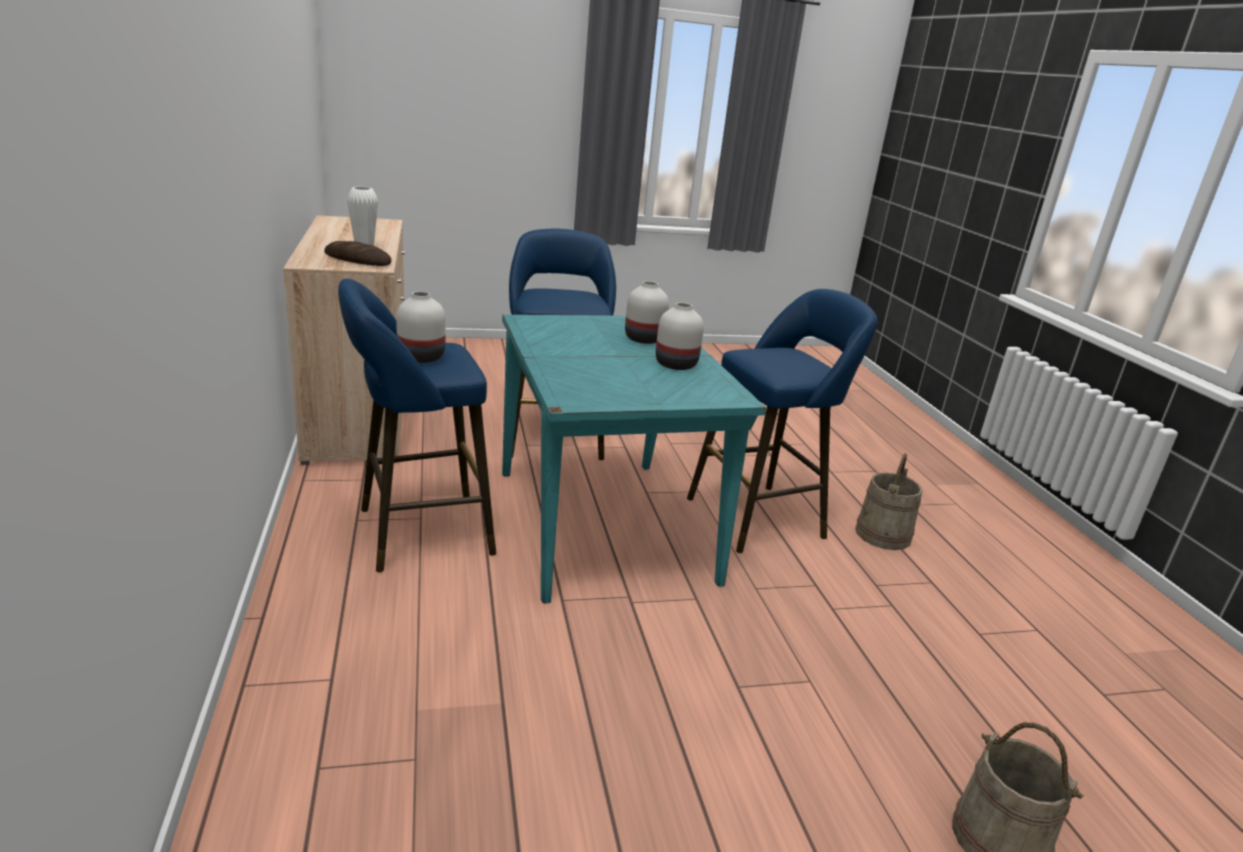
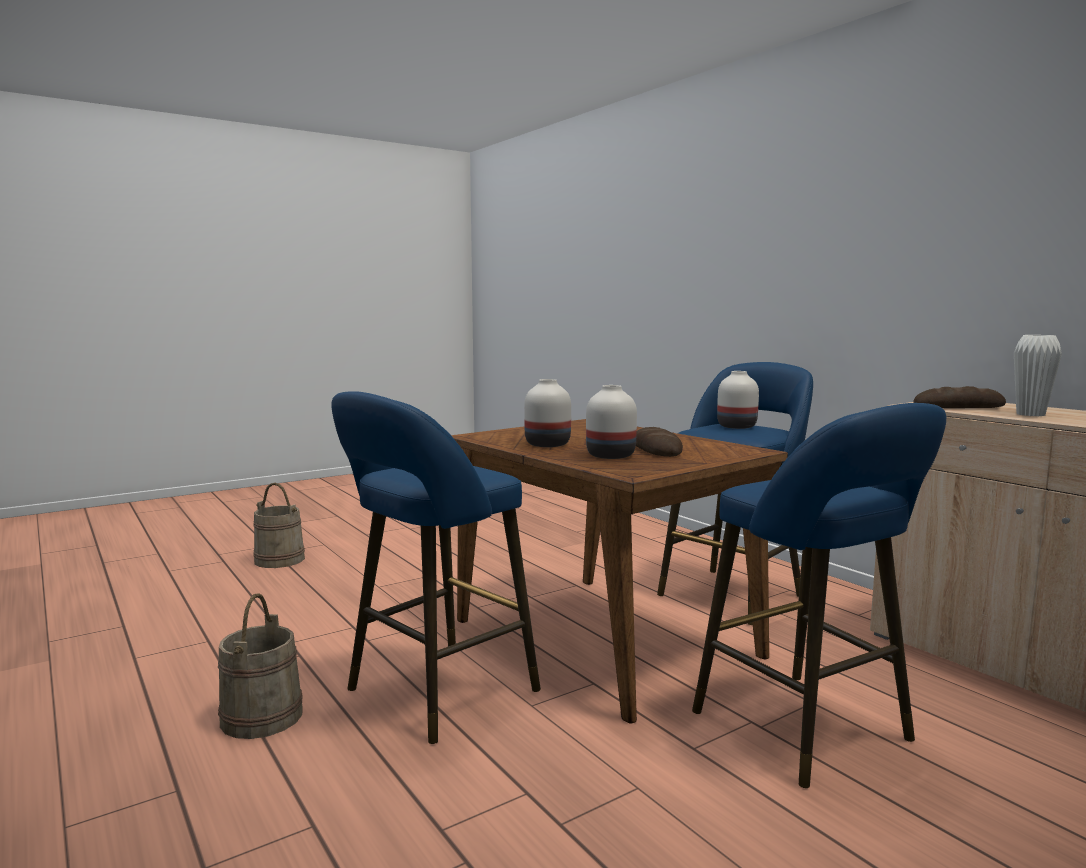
camera: 160 degrees right, 15 degrees down
turquoise dining table [502,315,766,603] -> brown dining table [451,419,788,724]
none -> bread [636,427,683,457]

